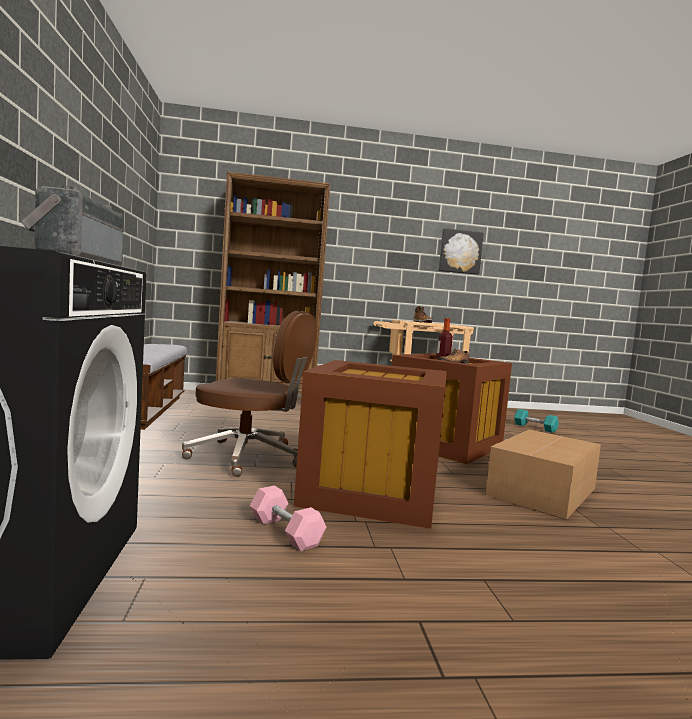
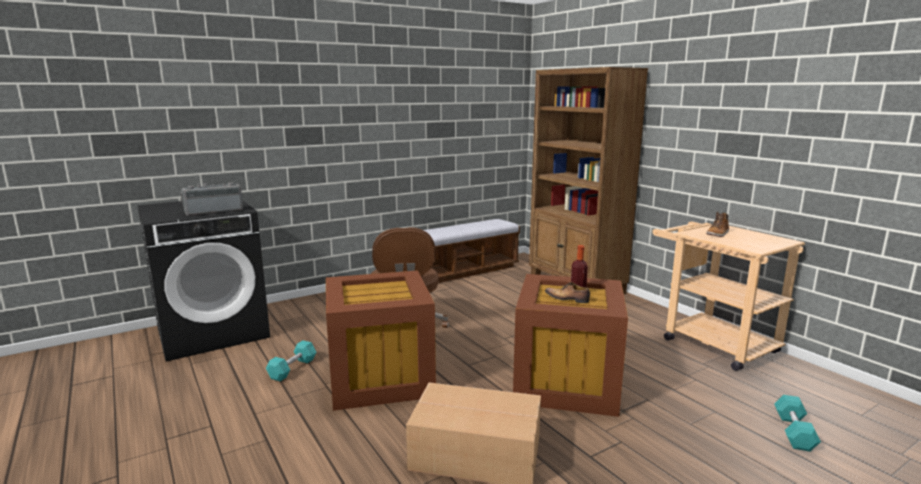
camera: 65 degrees right, 10 degrees up
pink dumbbell [250,485,327,551] -> turquoise dumbbell [266,340,317,382]
picture [439,228,484,275] -> none

